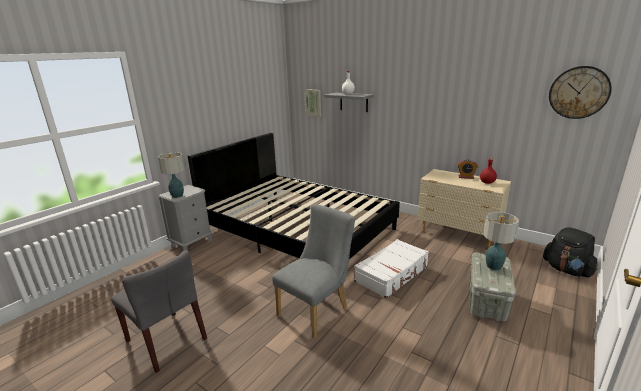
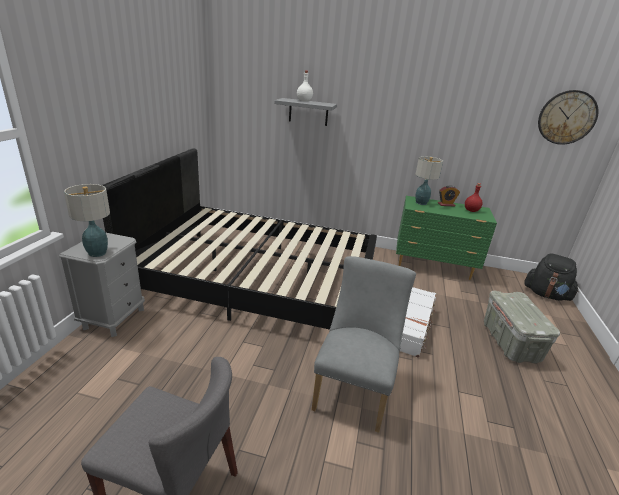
camera: 25 degrees left, 5 degrees up
picture [305,89,321,117] -> none
beige dresser [418,169,511,249] -> green dresser [396,196,497,280]
table lamp [484,212,519,271] -> table lamp moved to [415,156,443,205]

